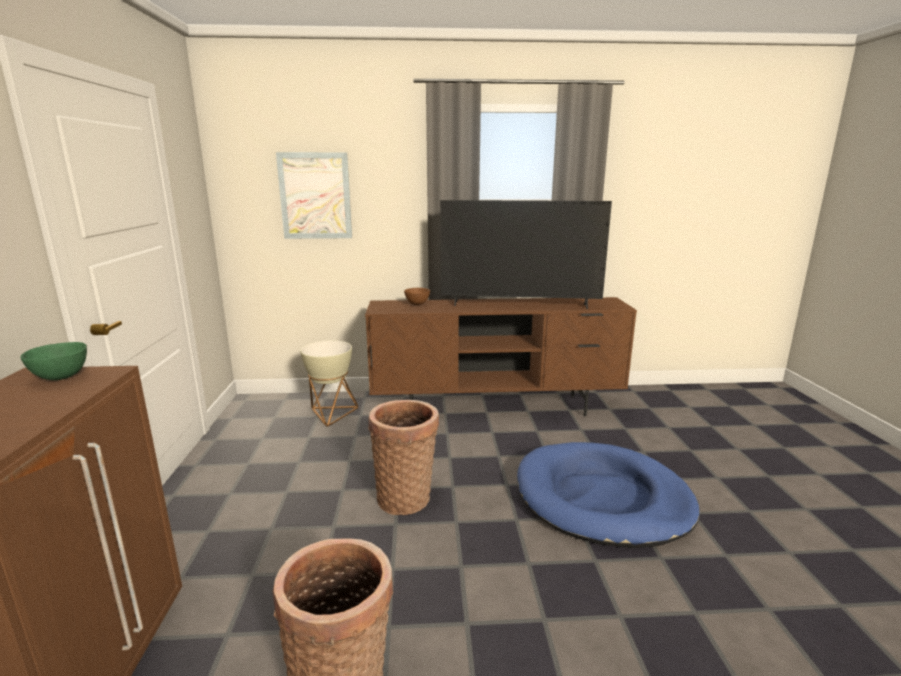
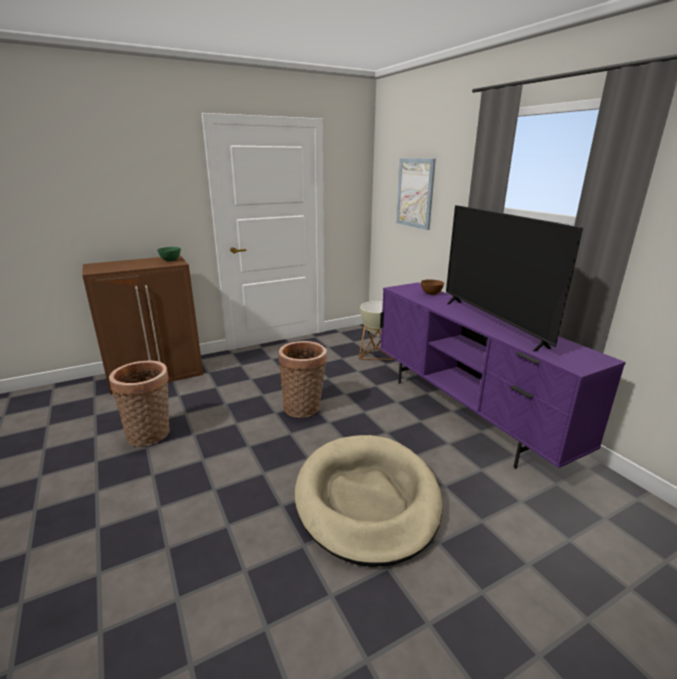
camera: 65 degrees right, 5 degrees up
brown tv stand [365,297,637,416] -> purple tv stand [380,282,626,469]
blue dog bed [517,442,700,548] -> beige dog bed [295,435,442,567]

